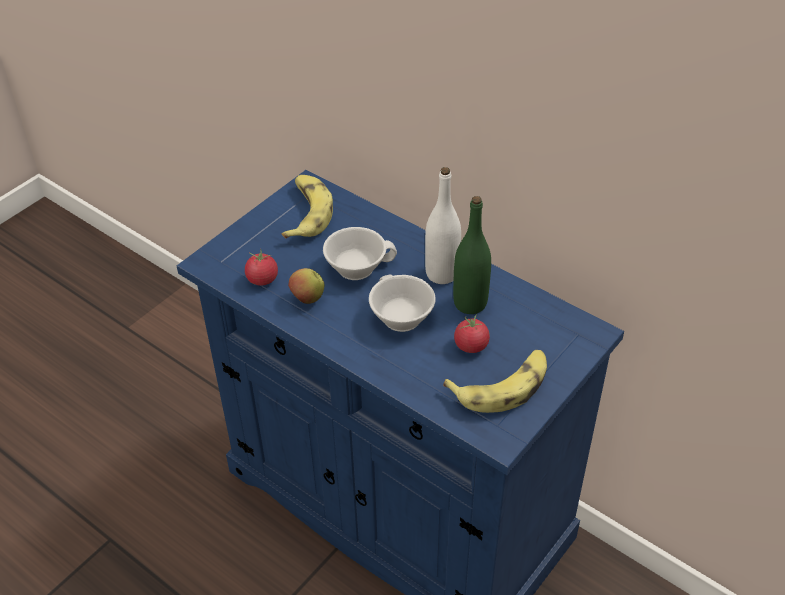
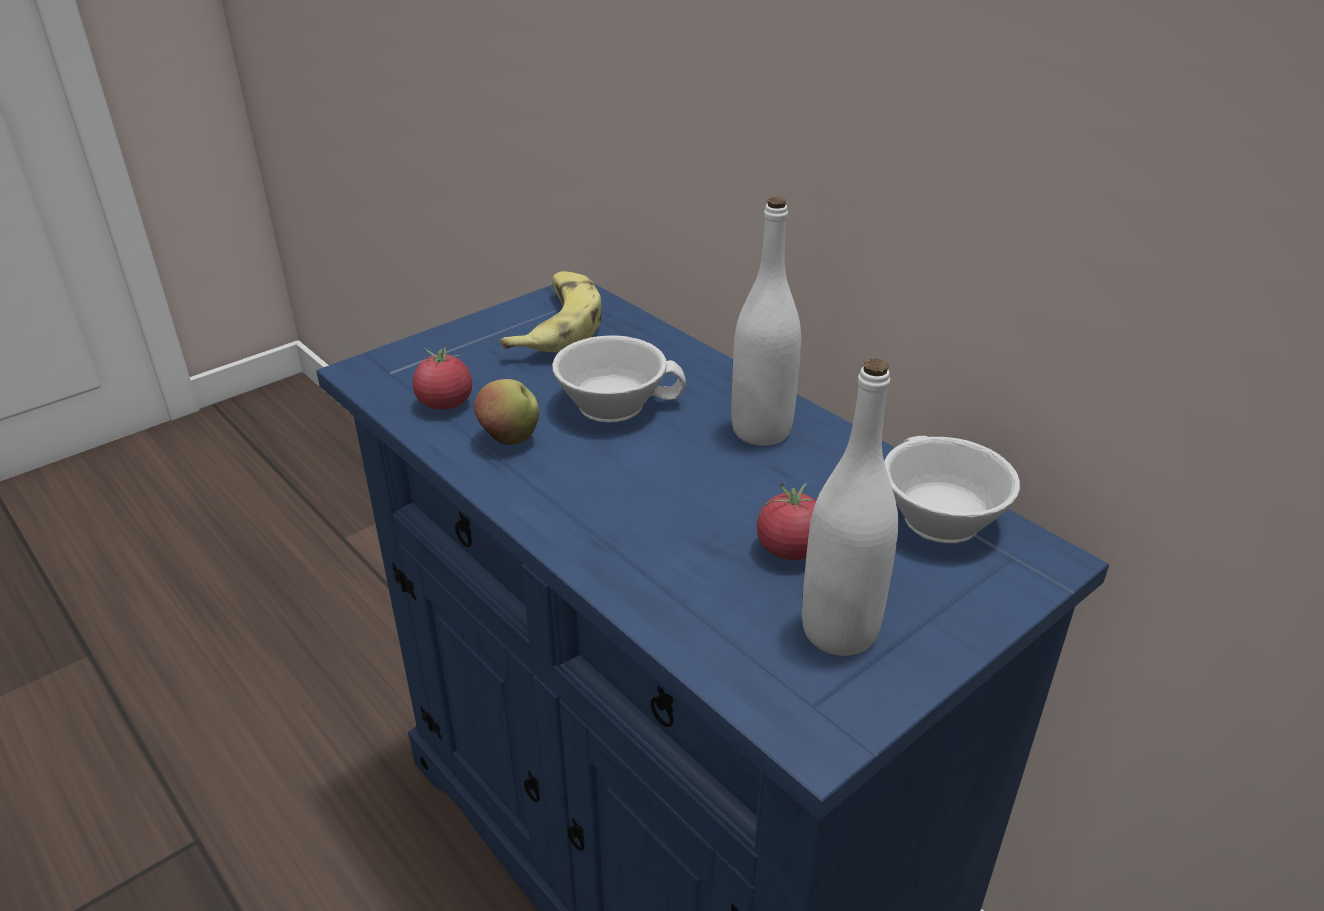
camera: 10 degrees right, 10 degrees down
white cup [369,275,436,332] -> white cup moved to [884,436,1020,543]
banana [443,350,547,413] -> white bottle [802,358,898,656]
green bottle [453,196,491,314] -> none

